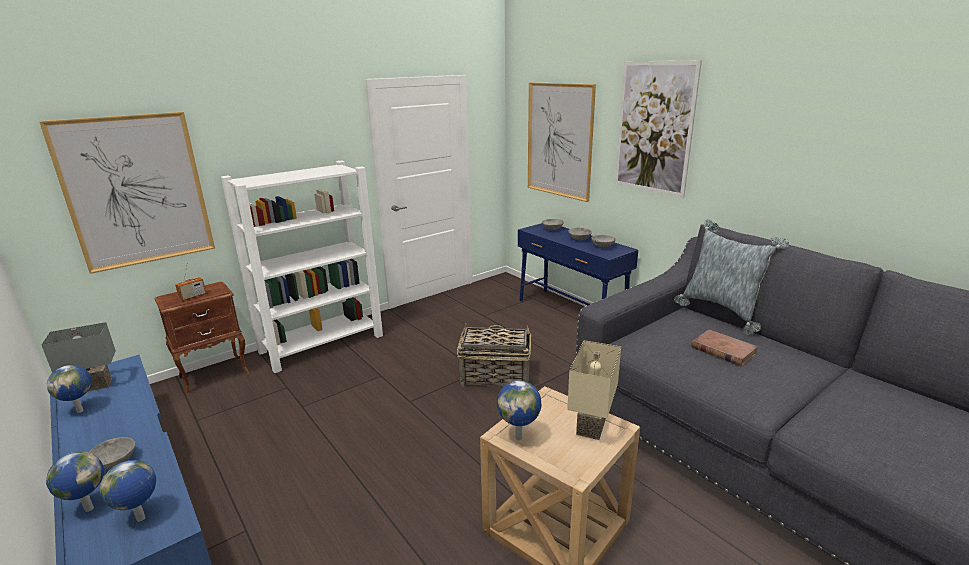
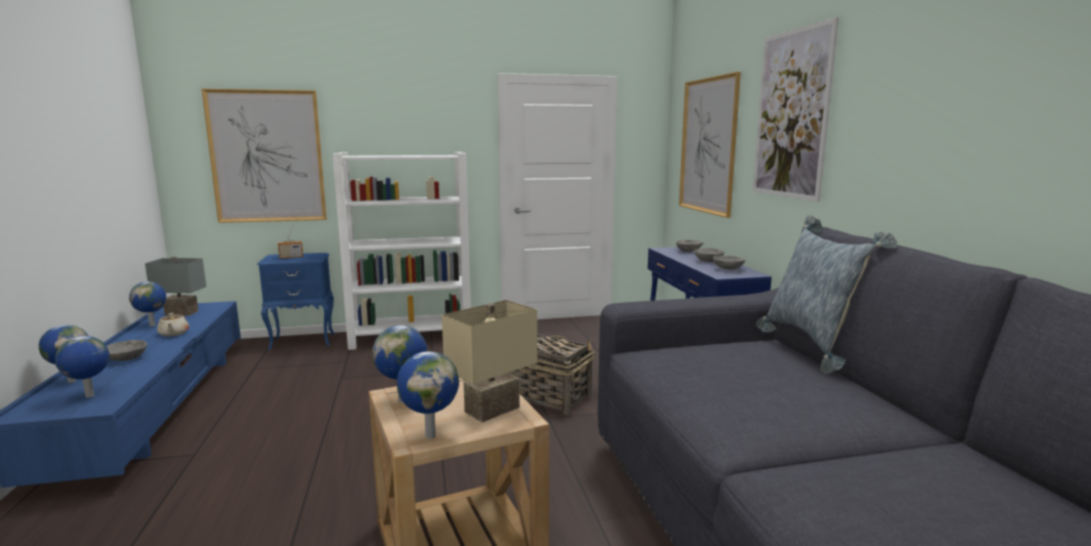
camera: 25 degrees right, 10 degrees down
brown nightstand [155,282,249,394] -> blue nightstand [257,253,334,350]
brown book [691,329,758,366] -> none
none -> beige teapot [157,313,189,337]
none -> globe [397,351,459,439]

